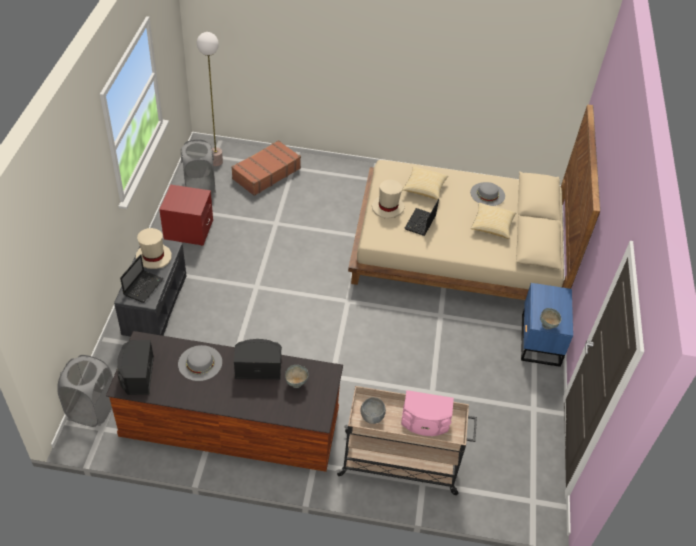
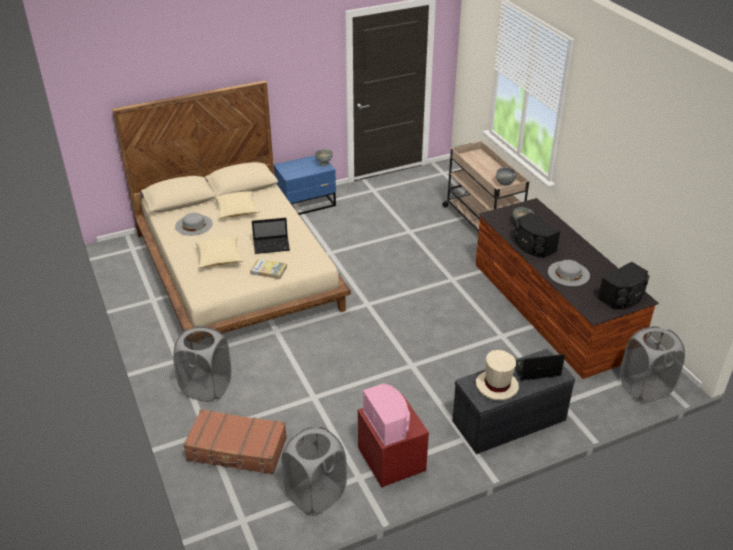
camera: 120 degrees left, 10 degrees down
floor lamp [197,32,223,166] -> none
beige hat [372,180,405,219] -> book [250,259,287,279]
pink speaker [401,390,454,436] -> pink speaker moved to [363,383,410,446]
none -> grey laundry basket [173,326,231,402]

